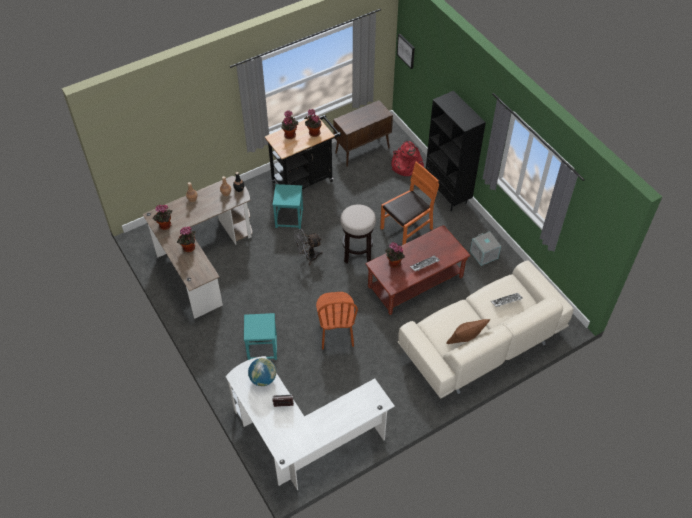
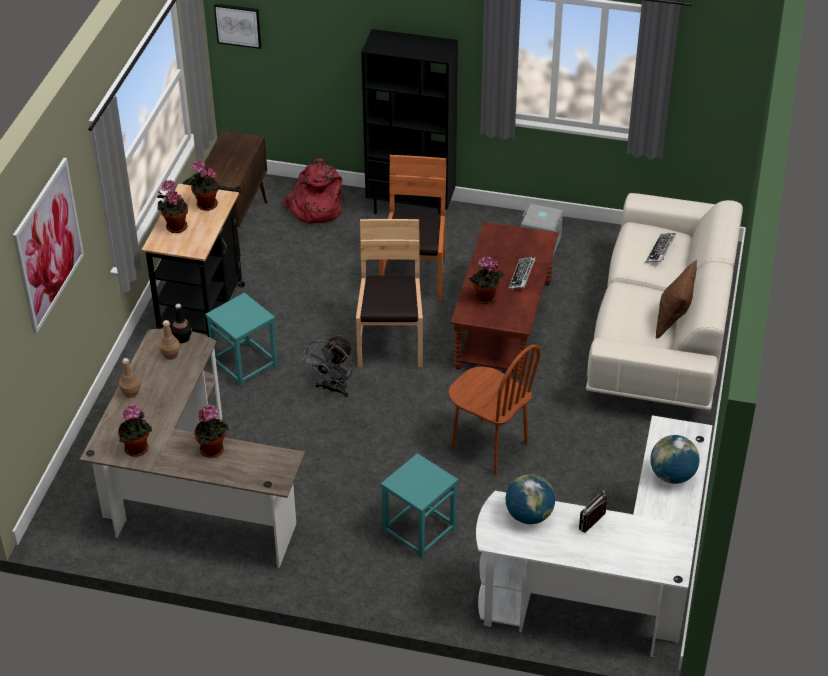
camera: 45 degrees left, 10 degrees down
stool [340,204,376,264] -> brown chair [356,219,423,367]
none -> picture [13,158,84,334]
none -> globe [650,435,700,484]

